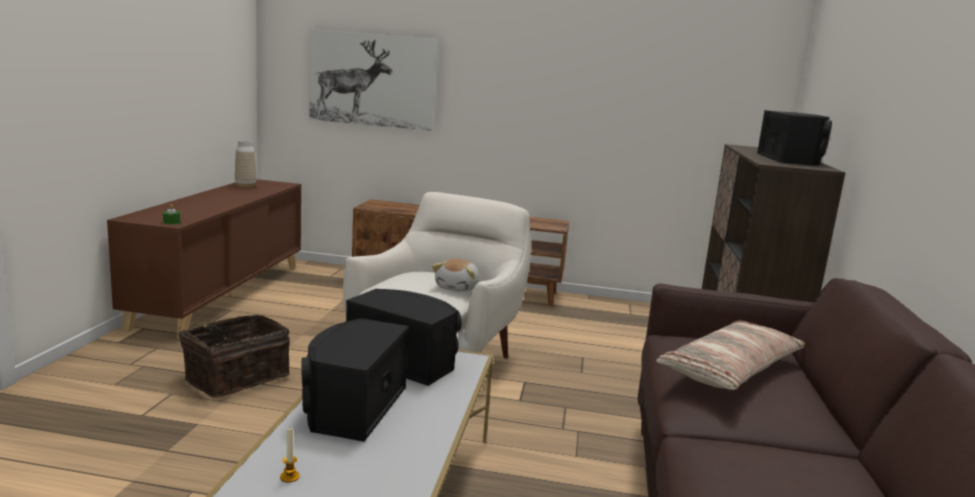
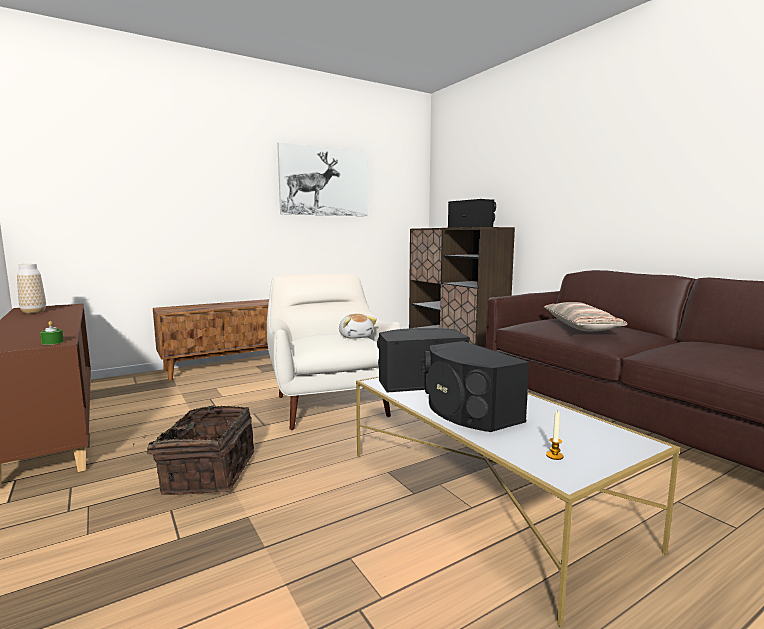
camera: 40 degrees left, 5 degrees down
picture [309,30,439,131] -> picture moved to [277,142,368,216]

